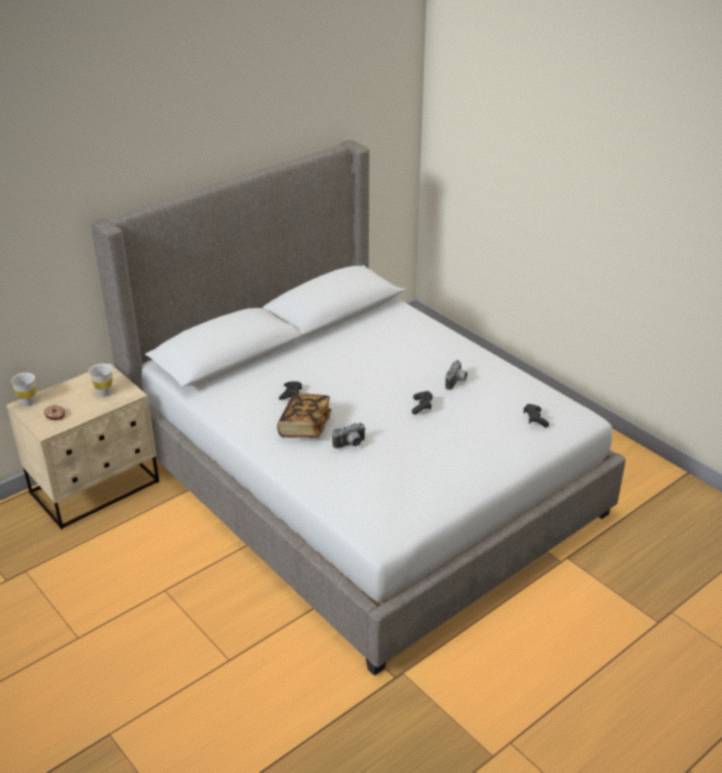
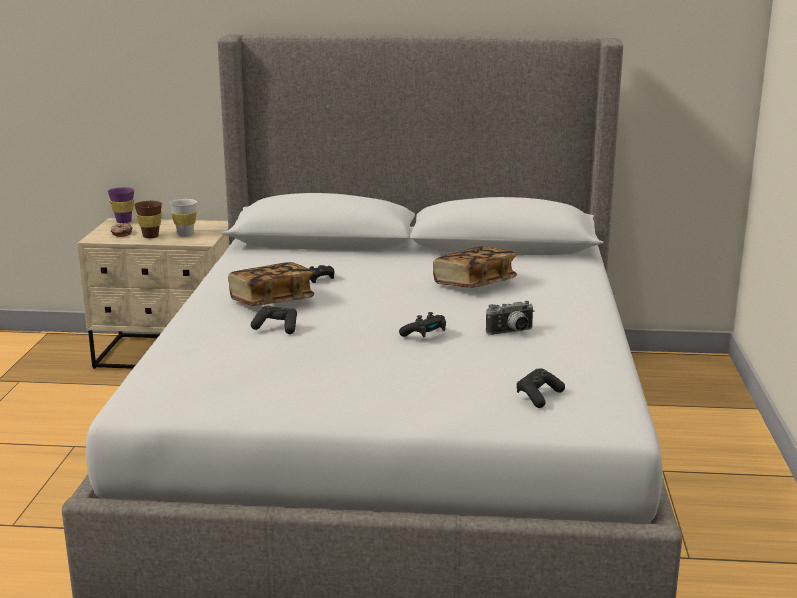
camera: 45 degrees right, 15 degrees down
white cup [11,373,36,406] -> purple cup [108,187,134,223]
camera [332,422,366,449] -> black game controller [251,305,297,334]
none -> brown cup [134,201,162,238]
none -> book [433,246,517,288]

